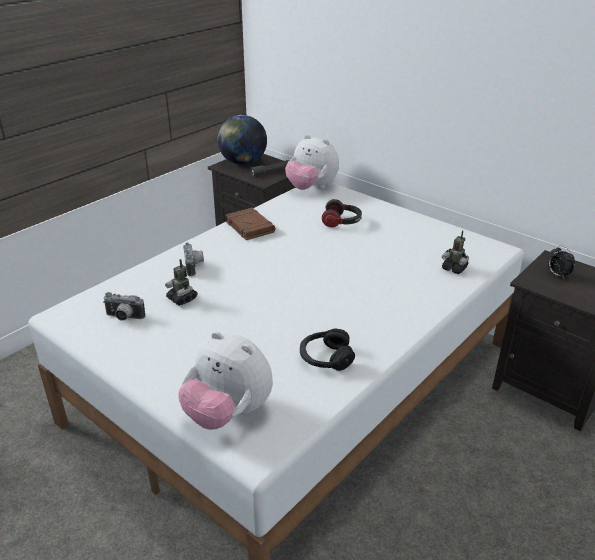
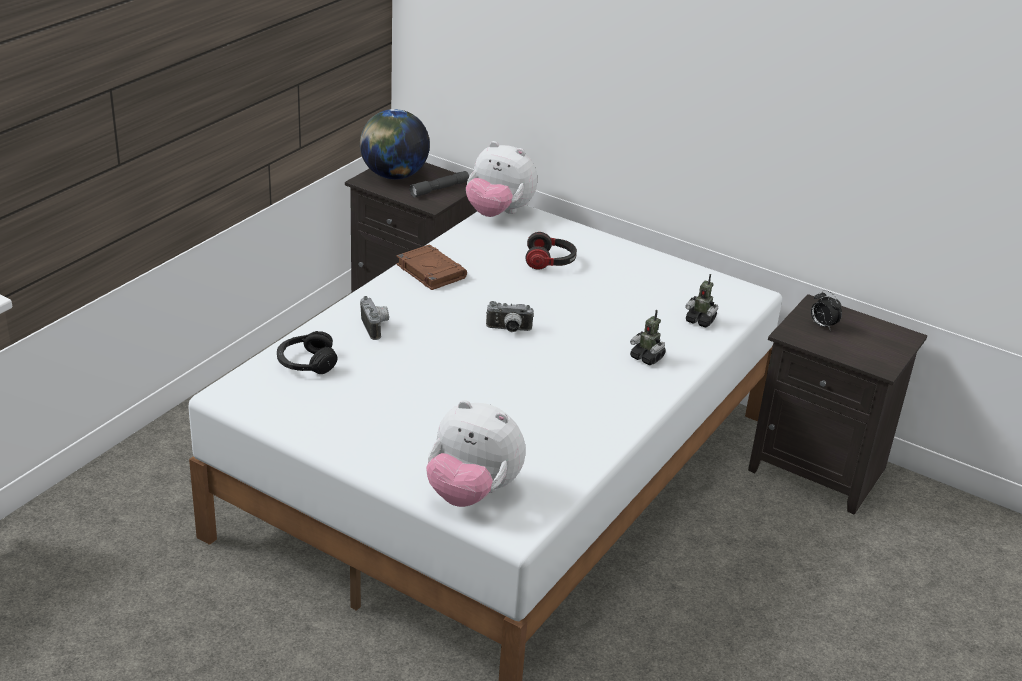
camera: 10 degrees left, 0 degrees up
camera [103,292,145,321] -> camera moved to [486,301,534,332]
toy robot [165,259,198,306] -> toy robot moved to [630,310,666,365]
black headphones [300,328,355,371] -> black headphones moved to [277,331,338,374]

